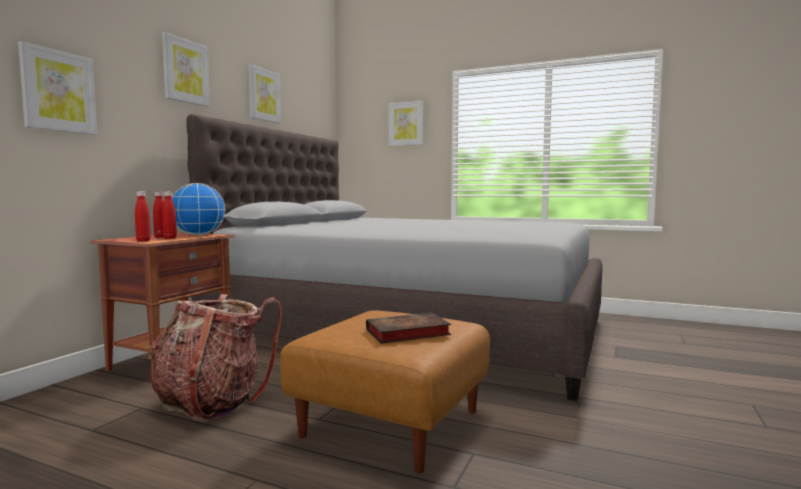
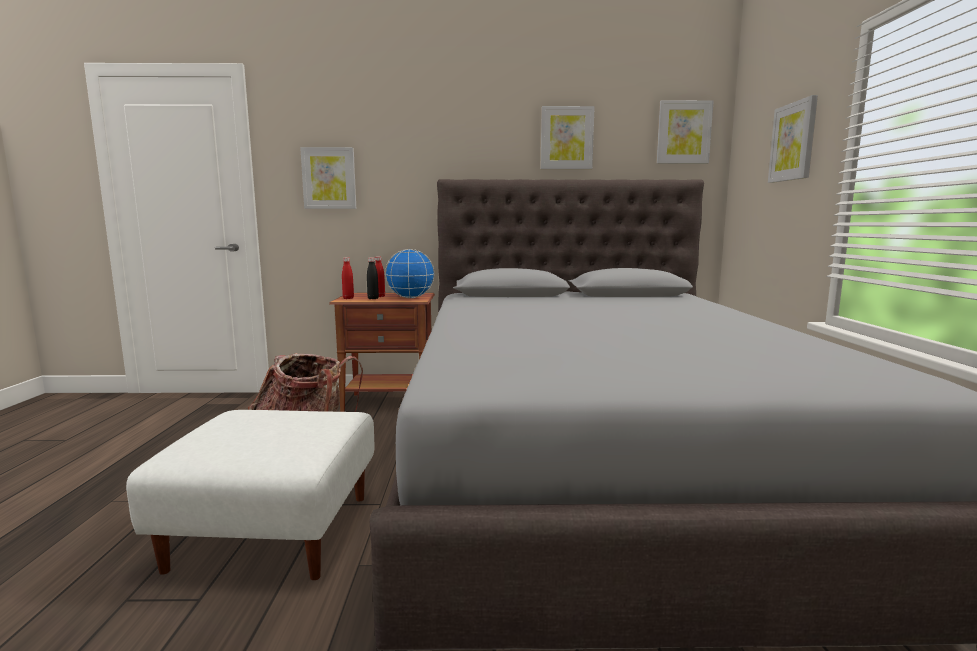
camera: 65 degrees right, 5 degrees up
picture [162,32,210,107] -> picture moved to [656,100,714,164]
red bottle [162,192,177,239] -> black bottle [367,257,379,299]
brown ottoman [280,310,490,473] -> white ottoman [126,410,374,580]
book [366,312,451,344] -> none

